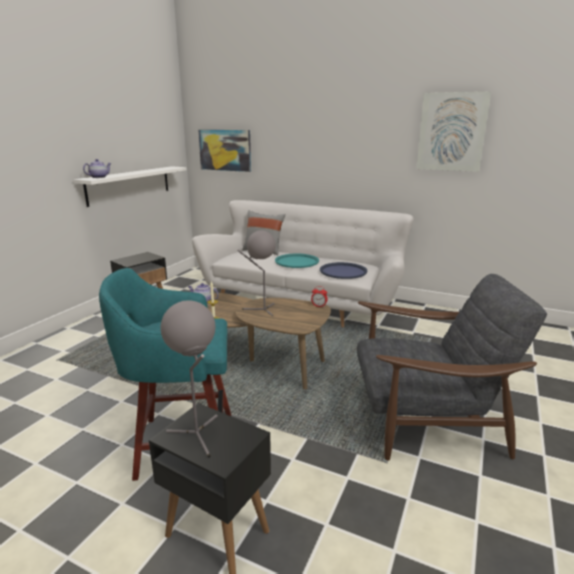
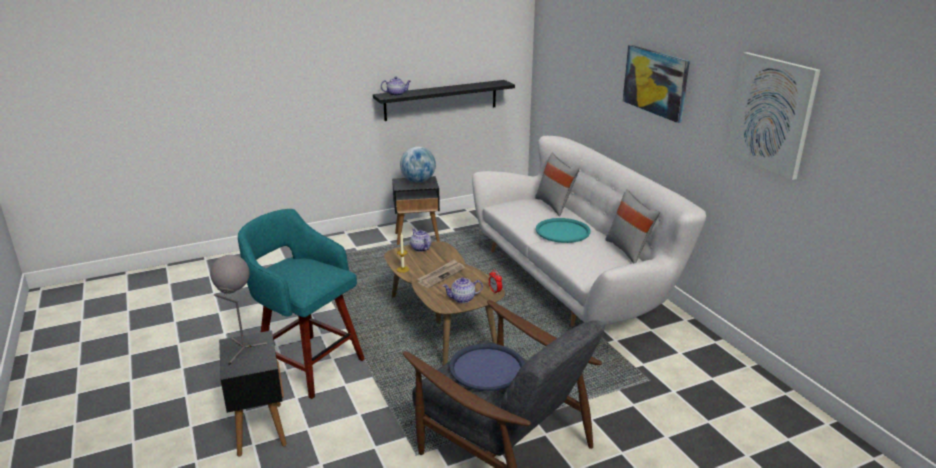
camera: 40 degrees right, 5 degrees up
white shelf [74,166,187,207] -> black shelf [373,80,515,121]
picture [198,130,251,172] -> picture moved to [623,45,690,123]
grey table lamp [237,230,276,316] -> newspaper [417,259,465,288]
blue tray [320,262,367,279] -> blue tray moved to [449,344,525,391]
none -> globe [400,147,436,183]
none -> teapot [442,277,483,303]
none -> grey pillow [605,190,660,263]

